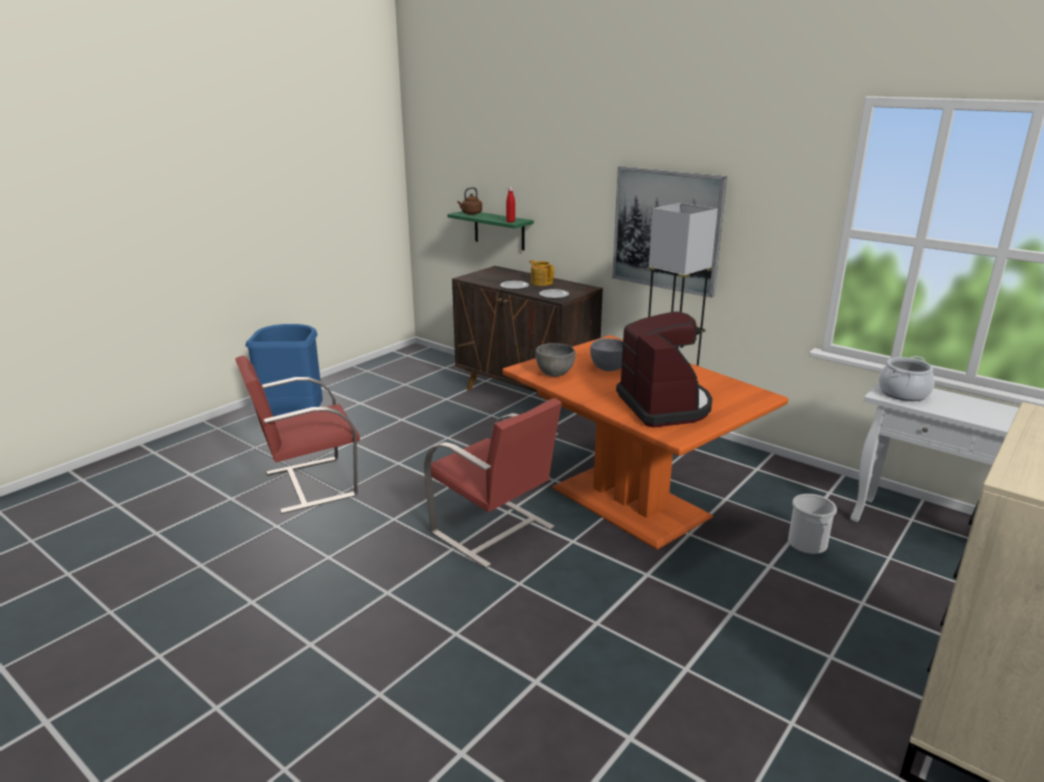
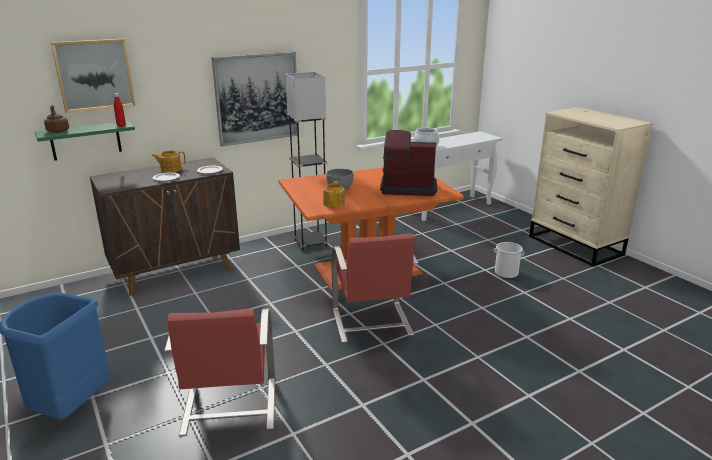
camera: 70 degrees left, 0 degrees up
red chair [424,398,562,568] -> red chair turned 105 degrees clockwise [331,233,418,343]
grey bowl [535,343,575,377] -> teapot [323,181,345,208]
bucket [788,494,837,554] -> bucket moved to [494,242,524,278]
none -> picture [51,39,135,113]

